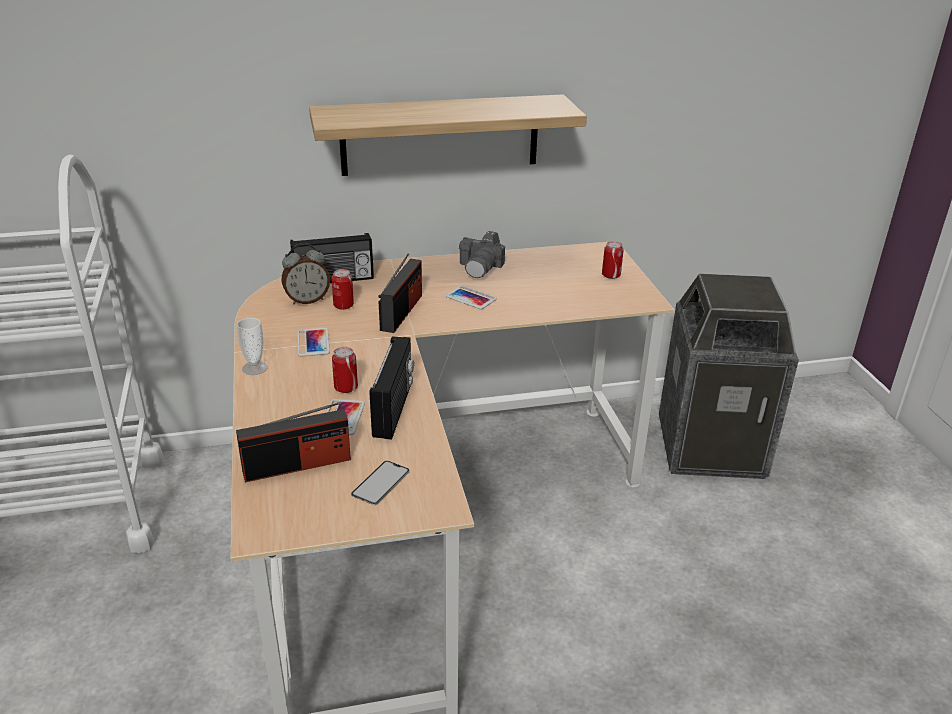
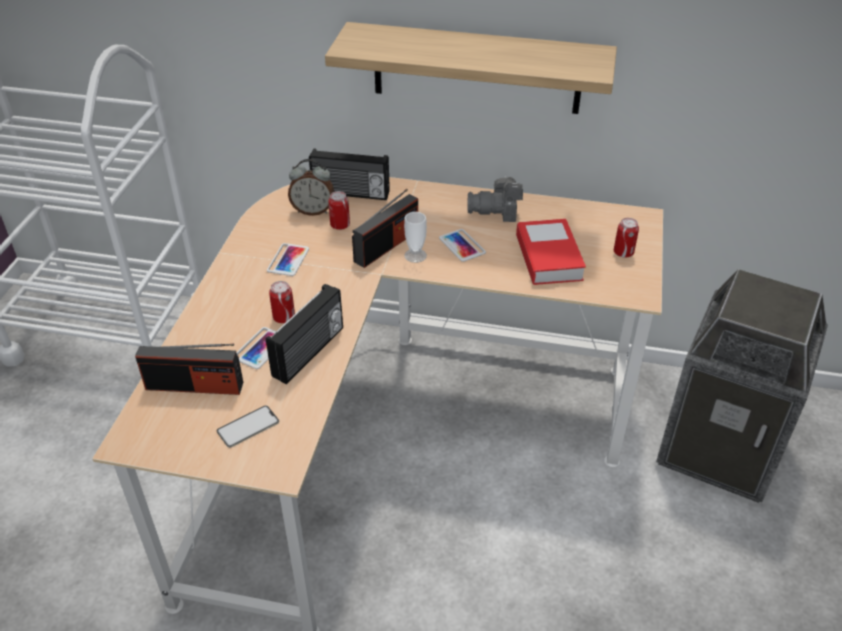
camera: 25 degrees right, 10 degrees up
cup [236,318,268,375] -> cup moved to [404,212,427,263]
camera [459,231,505,278] -> camera turned 45 degrees clockwise [467,176,523,222]
none -> book [516,219,586,285]

